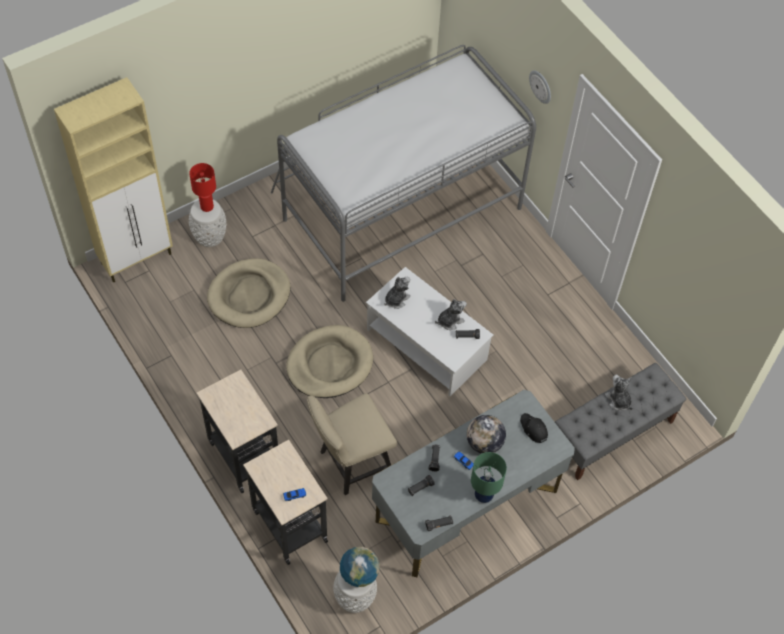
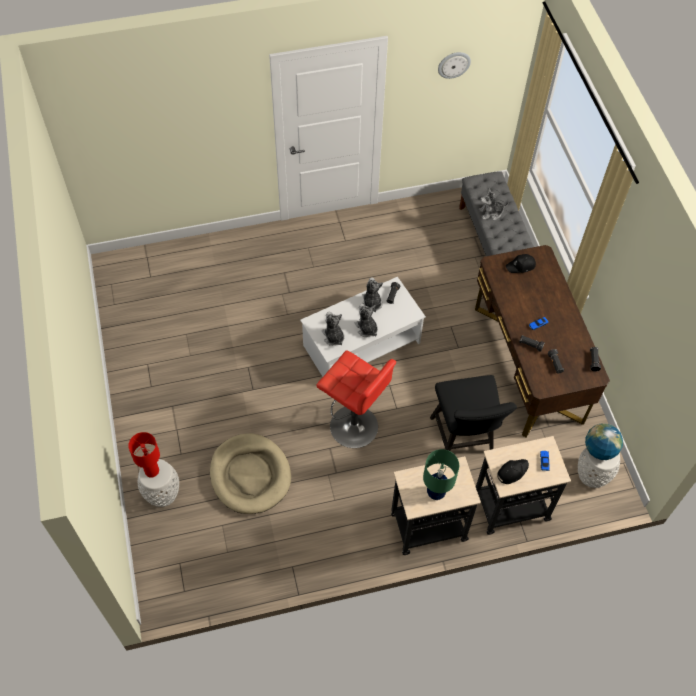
camera: 70 degrees left, 0 degrees up
beige cabinet [54,77,173,283] -> none
grey bed [271,45,536,302] -> none
beige dog bed [286,325,373,398] -> red stool [317,350,396,448]
beige chair [307,393,397,495] -> black chair [430,375,517,451]
grey desk [372,390,575,577] -> brown desk [475,245,610,437]
globe [467,415,506,454] -> none
green table lamp [471,452,507,503] -> green table lamp moved to [423,449,459,500]
wall clock [529,70,551,104] -> wall clock moved to [438,52,471,79]
none -> plush toy [354,304,378,337]
none -> black cap [497,459,529,484]

